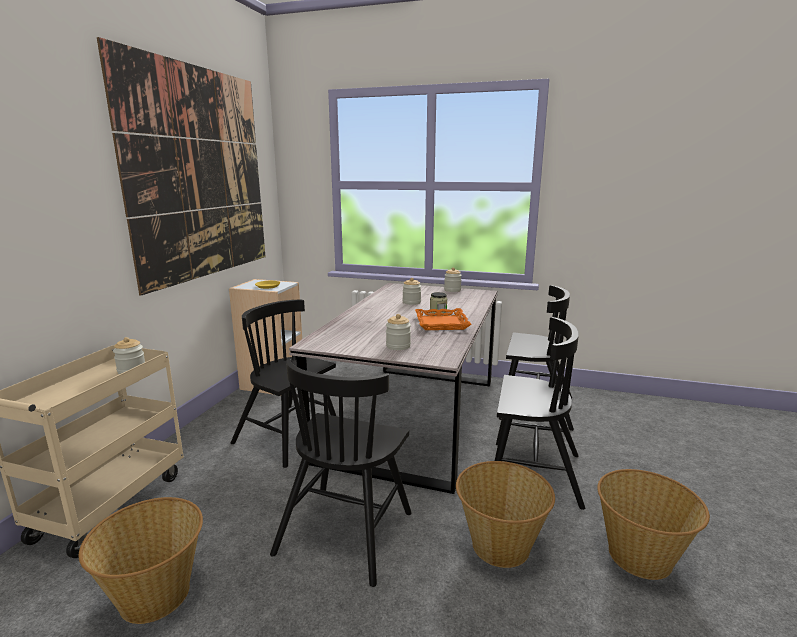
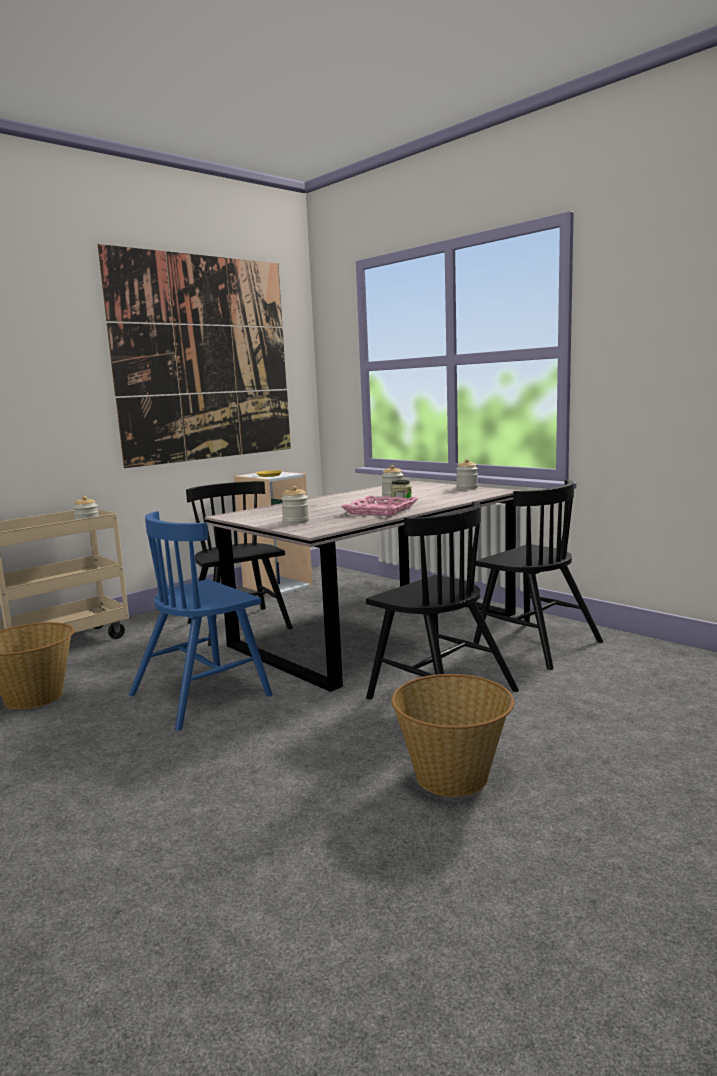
camera: 30 degrees right, 5 degrees down
black chair [270,359,412,587] -> blue chair [129,511,273,731]
orange tray [415,308,472,330] -> pink tray [341,496,418,516]
basket [456,461,555,568] -> none

